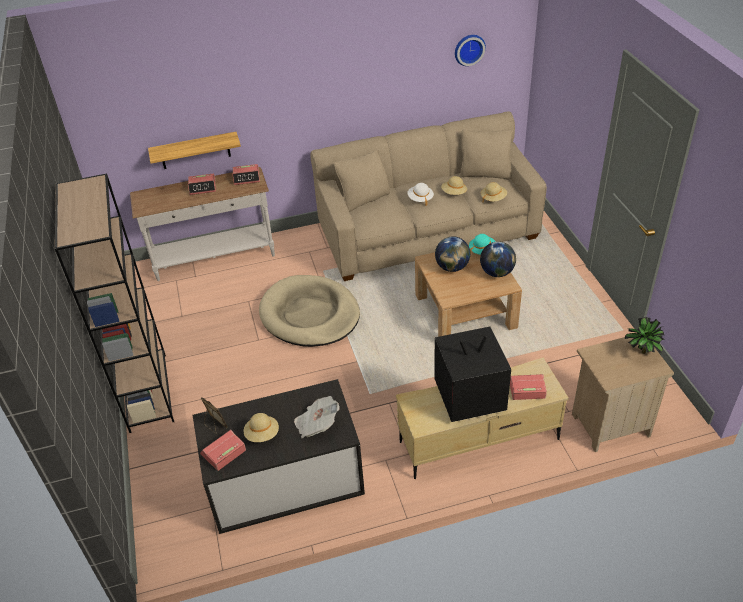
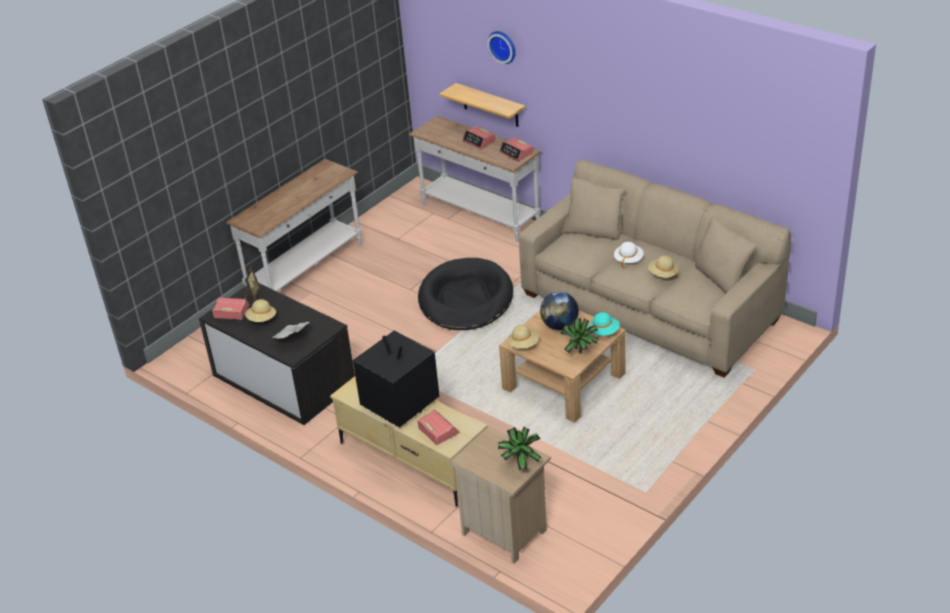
camera: 55 degrees right, 5 degrees down
beige bookcase [55,174,174,433] -> white console table [226,159,362,291]
beige dog bed [259,275,360,347] -> black dog bed [418,258,513,330]
wall clock [455,35,486,66] -> wall clock moved to [487,31,516,64]
globe [480,241,516,277] -> potted plant [561,318,599,354]
beige hat [481,182,507,203] -> beige hat moved to [508,325,539,348]

